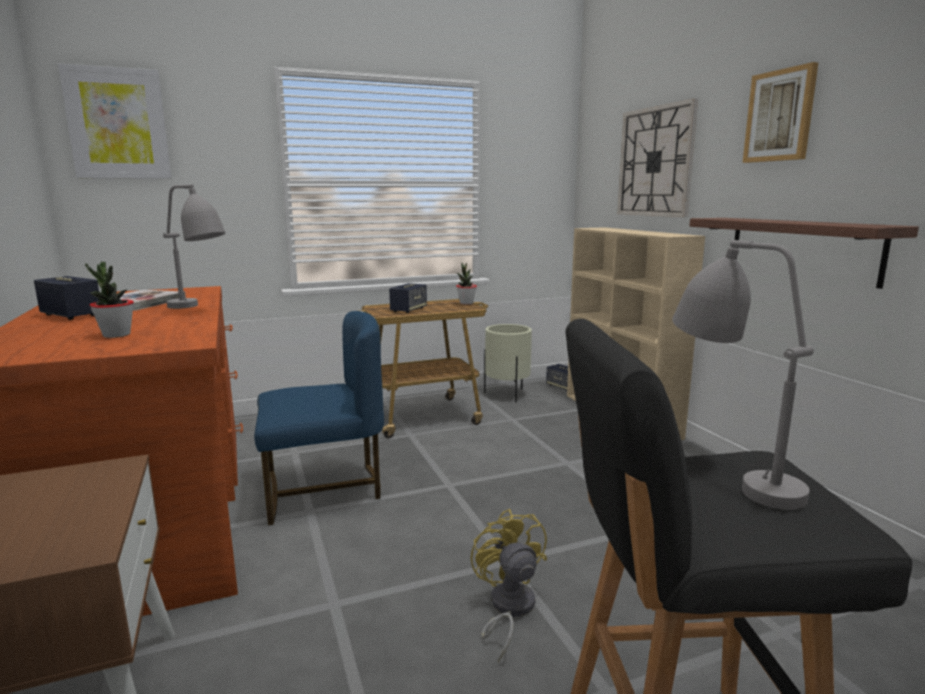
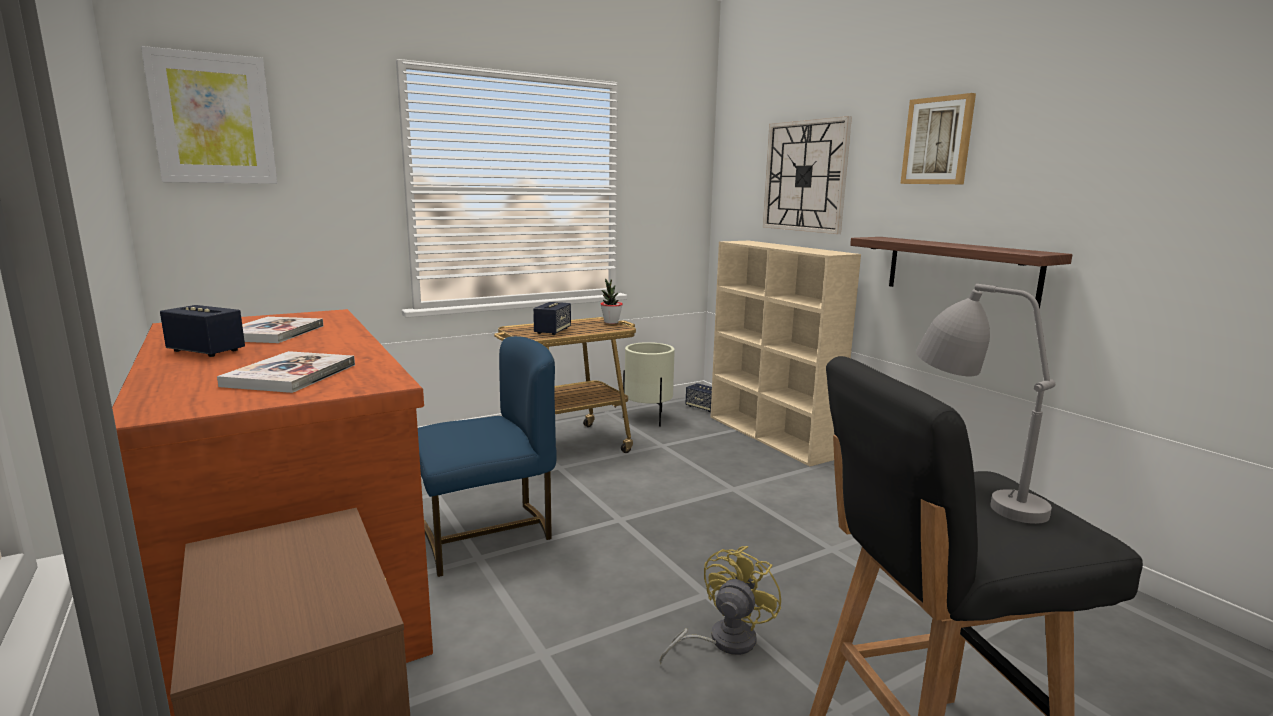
camera: 10 degrees left, 0 degrees up
potted plant [85,262,134,338] -> book [217,351,355,393]
grey table lamp [163,184,225,309] -> none
yellow fan [470,509,547,663] -> yellow fan turned 60 degrees clockwise [659,546,782,664]

